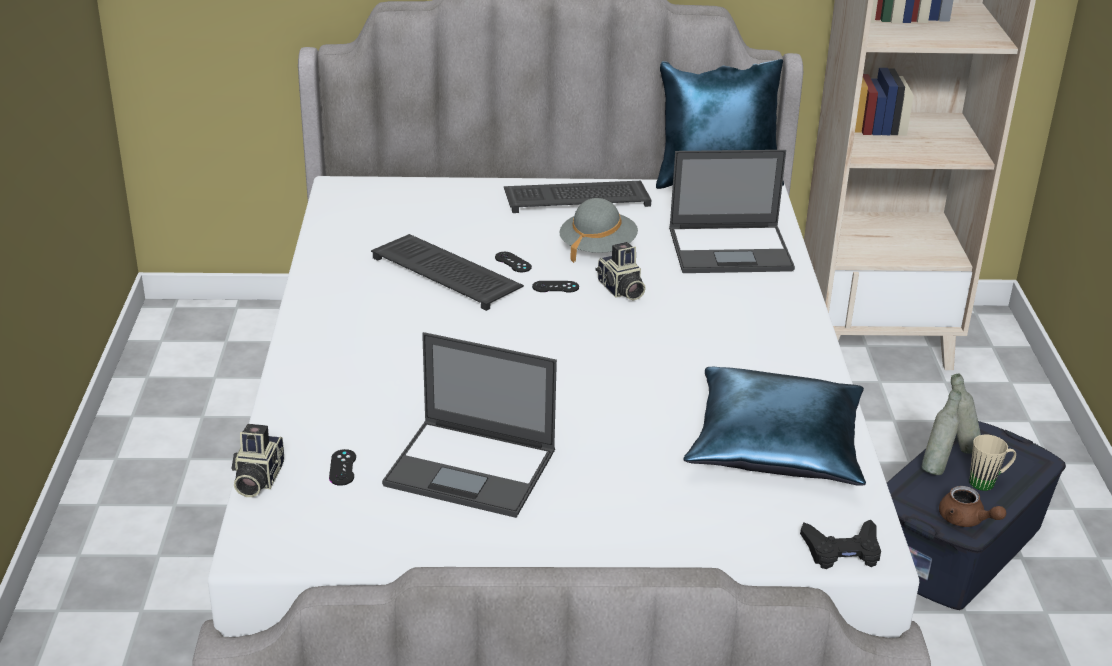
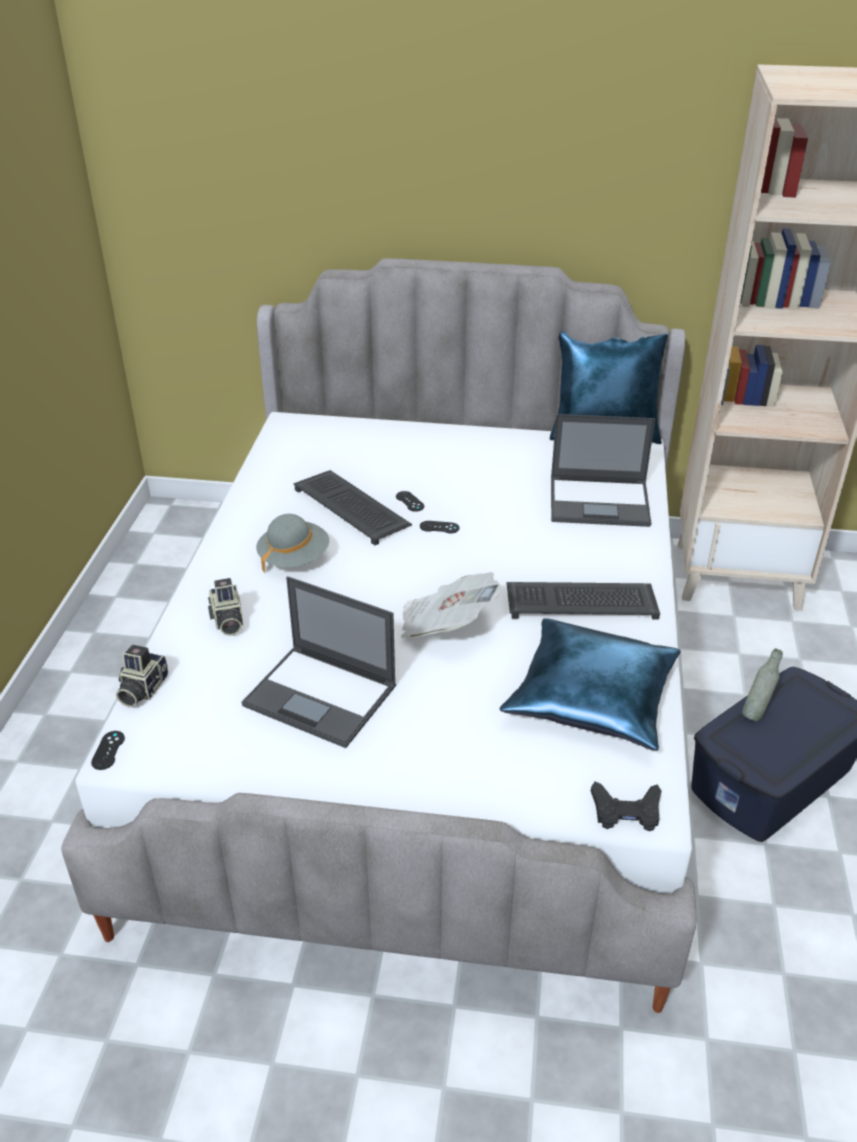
camera: 10 degrees right, 5 degrees up
black game controller [329,449,356,486] -> black game controller moved to [91,731,125,770]
keyboard [504,181,652,213] -> keyboard moved to [507,582,660,620]
grey hat [559,198,638,263] -> grey hat moved to [256,514,329,573]
camera [596,242,646,301] -> camera moved to [208,578,243,636]
brown teapot [939,486,1006,527] -> none
grey bottle [951,374,981,454] -> none
beige mug [969,435,1016,491] -> none
none -> newspaper [401,572,500,638]

